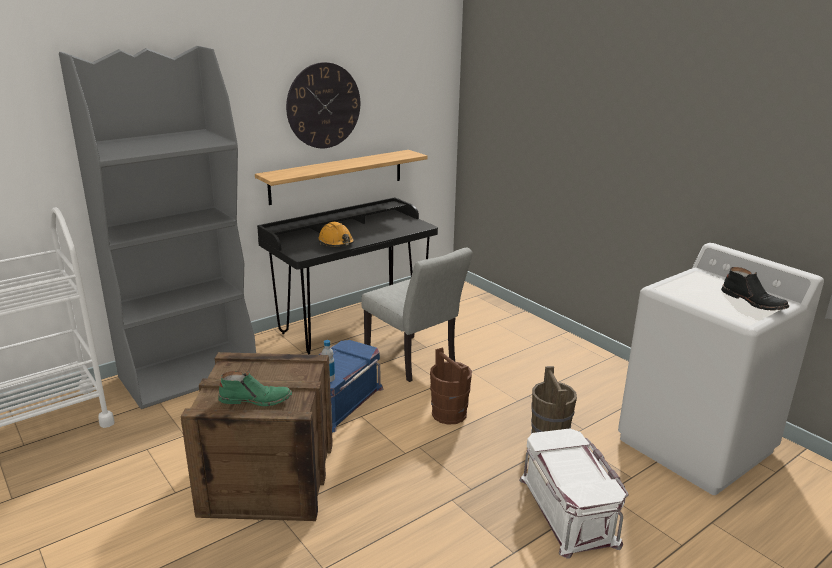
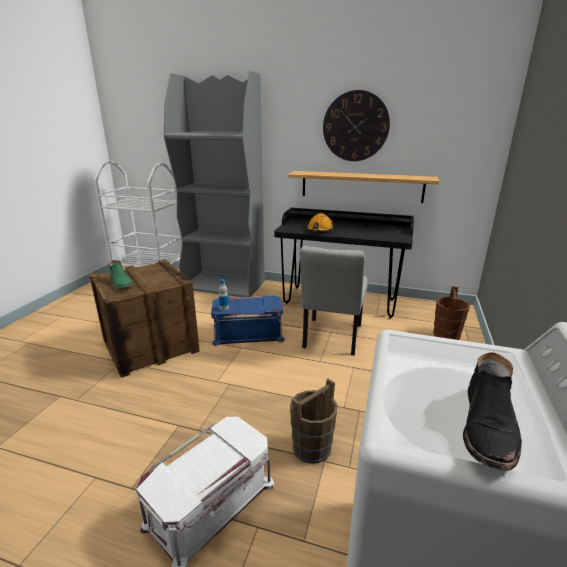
camera: 55 degrees right, 0 degrees up
brown bucket [430,347,472,425] -> brown bucket moved to [433,286,470,340]

